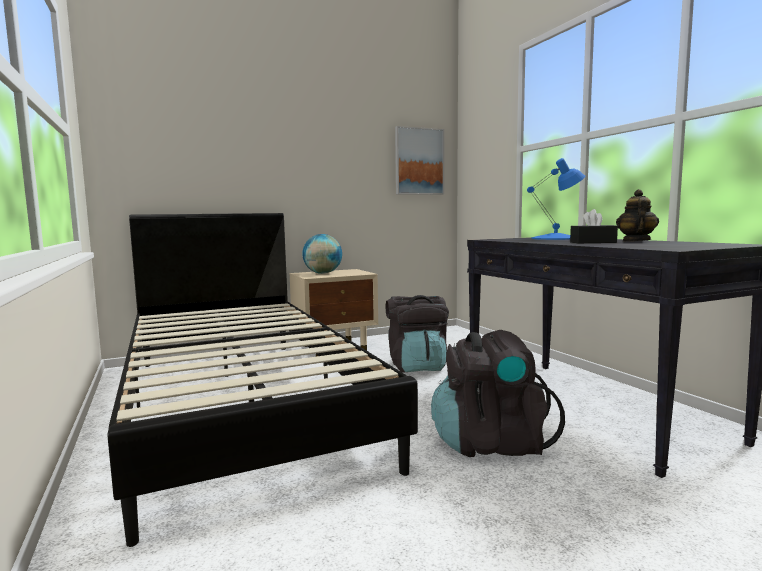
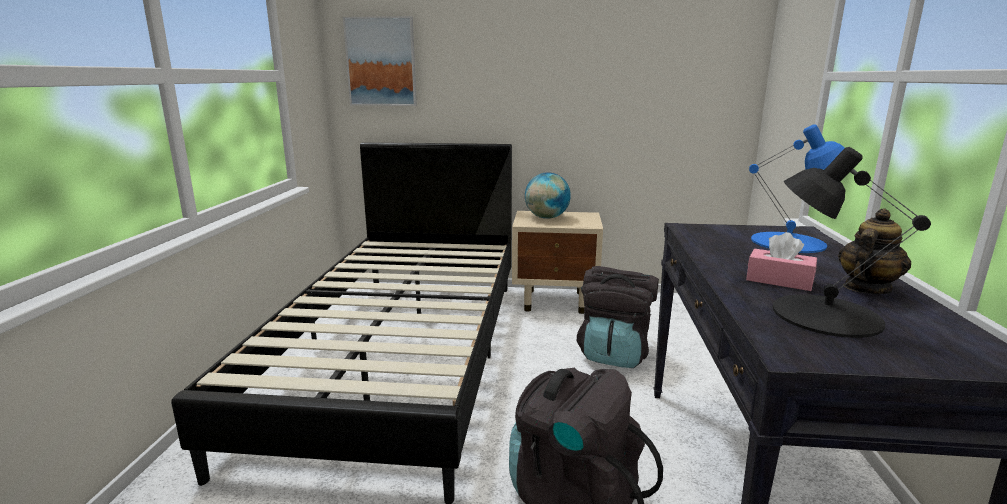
camera: 30 degrees right, 10 degrees up
picture [395,126,444,195] -> picture moved to [343,16,417,106]
black tissue box [570,209,618,243] -> pink tissue box [746,232,817,291]
none -> black table lamp [773,147,931,338]

